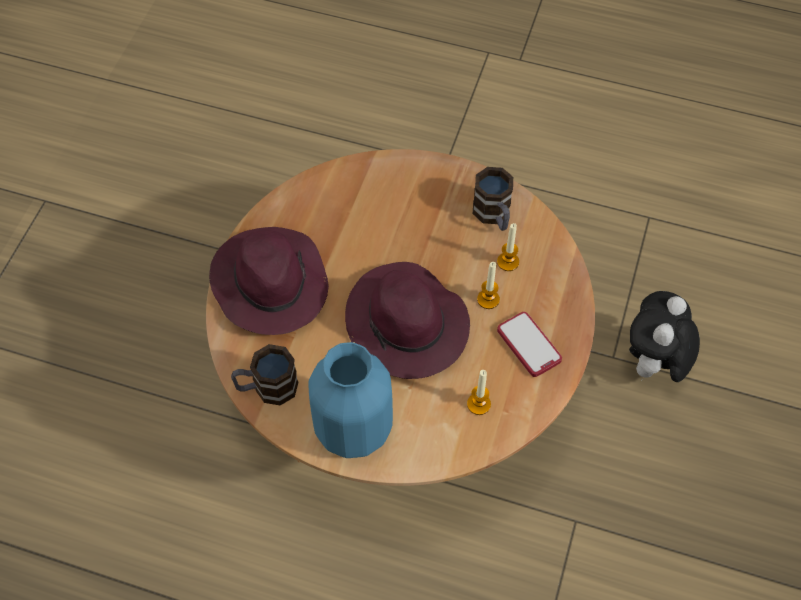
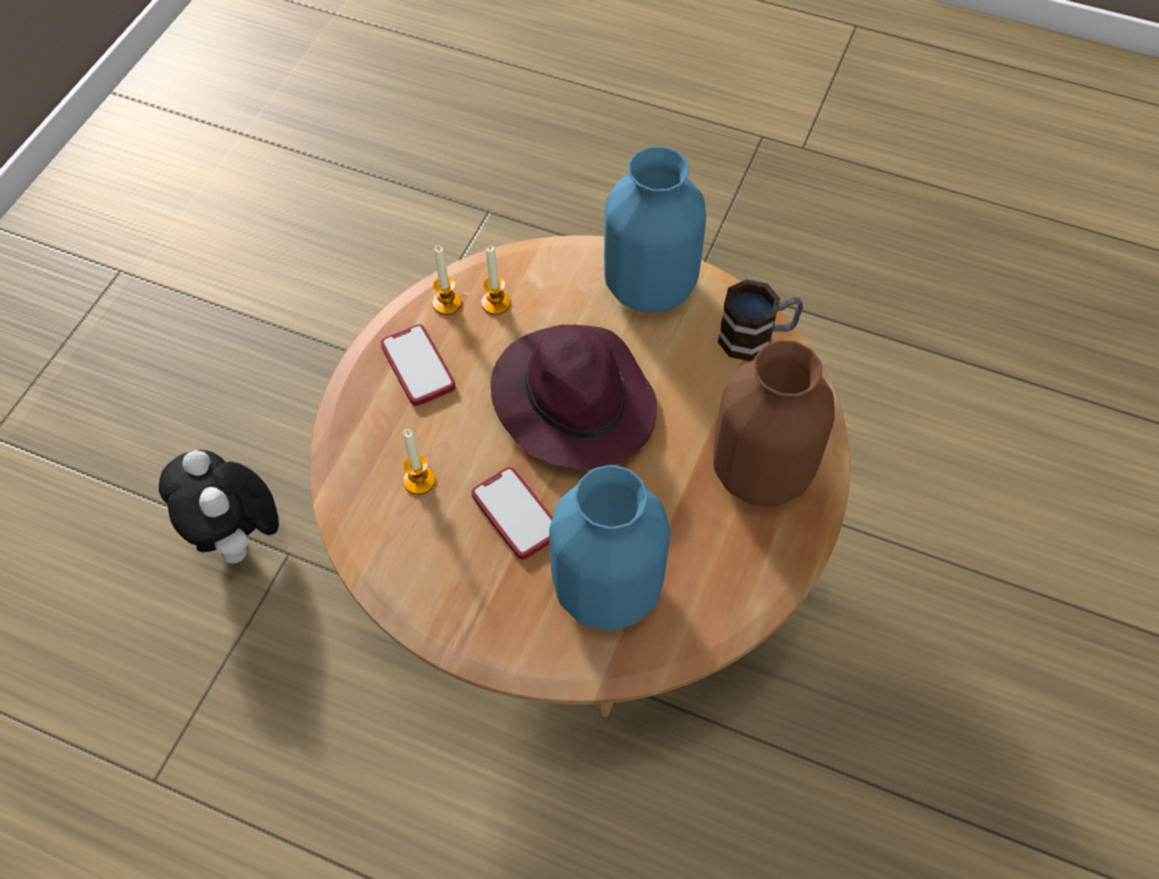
camera: 175 degrees left, 0 degrees up
purple hat [209,227,329,335] -> brown vase [713,340,835,506]
mug [473,167,513,231] -> none
candle [477,262,500,309] -> candle moved to [432,246,462,315]
plush toy [629,291,700,382] -> plush toy turned 120 degrees clockwise [159,450,279,570]
none -> phone [472,467,553,559]
none -> blue vase [549,465,670,631]

